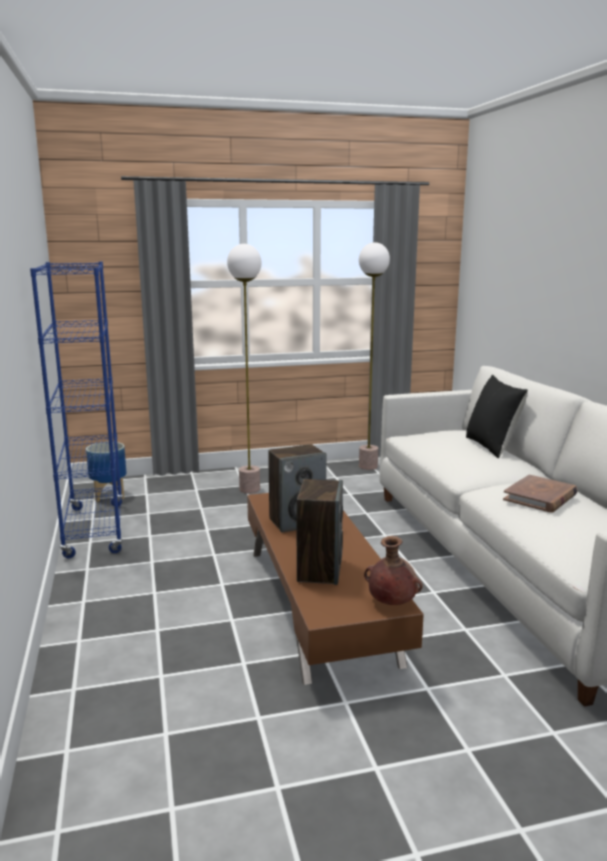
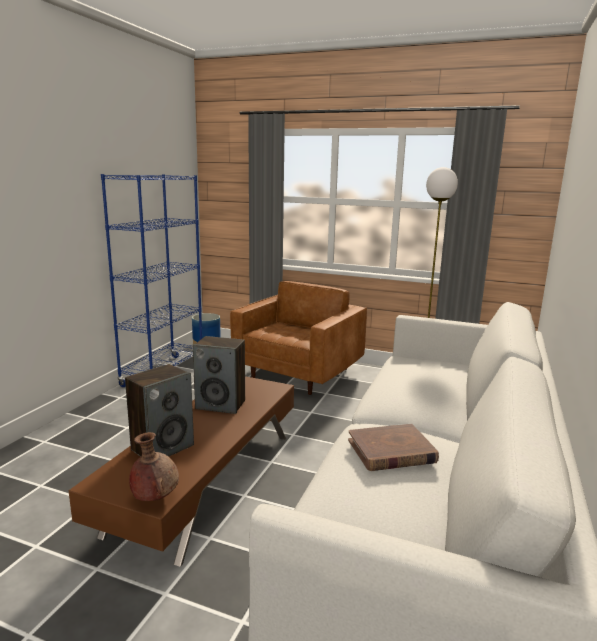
camera: 35 degrees right, 0 degrees up
floor lamp [227,244,262,494] -> brown armchair [230,281,367,395]
black pillow [466,375,528,458] -> none

